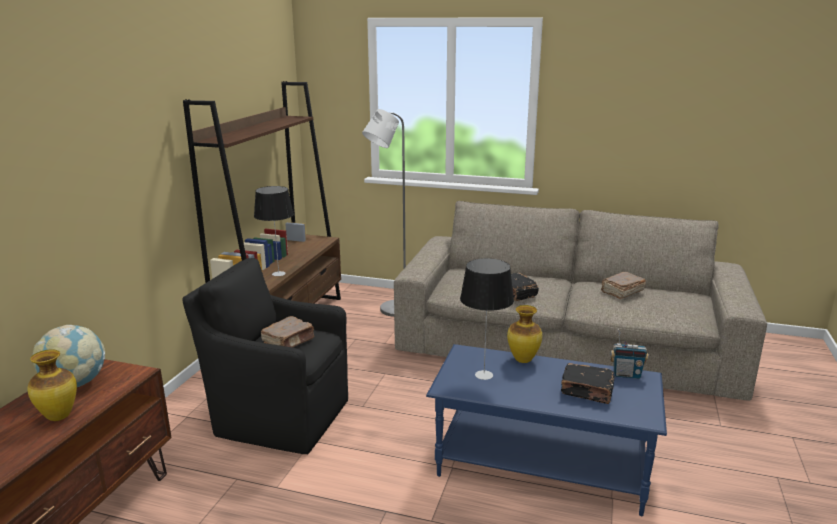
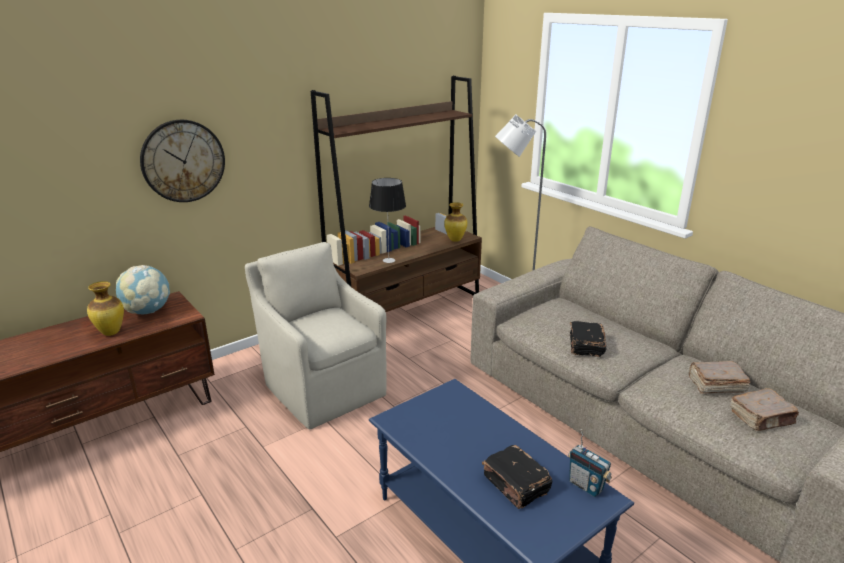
camera: 35 degrees right, 5 degrees up
black armchair [182,258,348,454] -> beige armchair [245,242,387,430]
brown book [261,316,315,348] -> brown book moved to [730,388,799,431]
table lamp [460,258,514,380] -> none
vase [507,305,542,363] -> vase moved to [444,202,467,242]
none -> wall clock [140,120,225,202]

